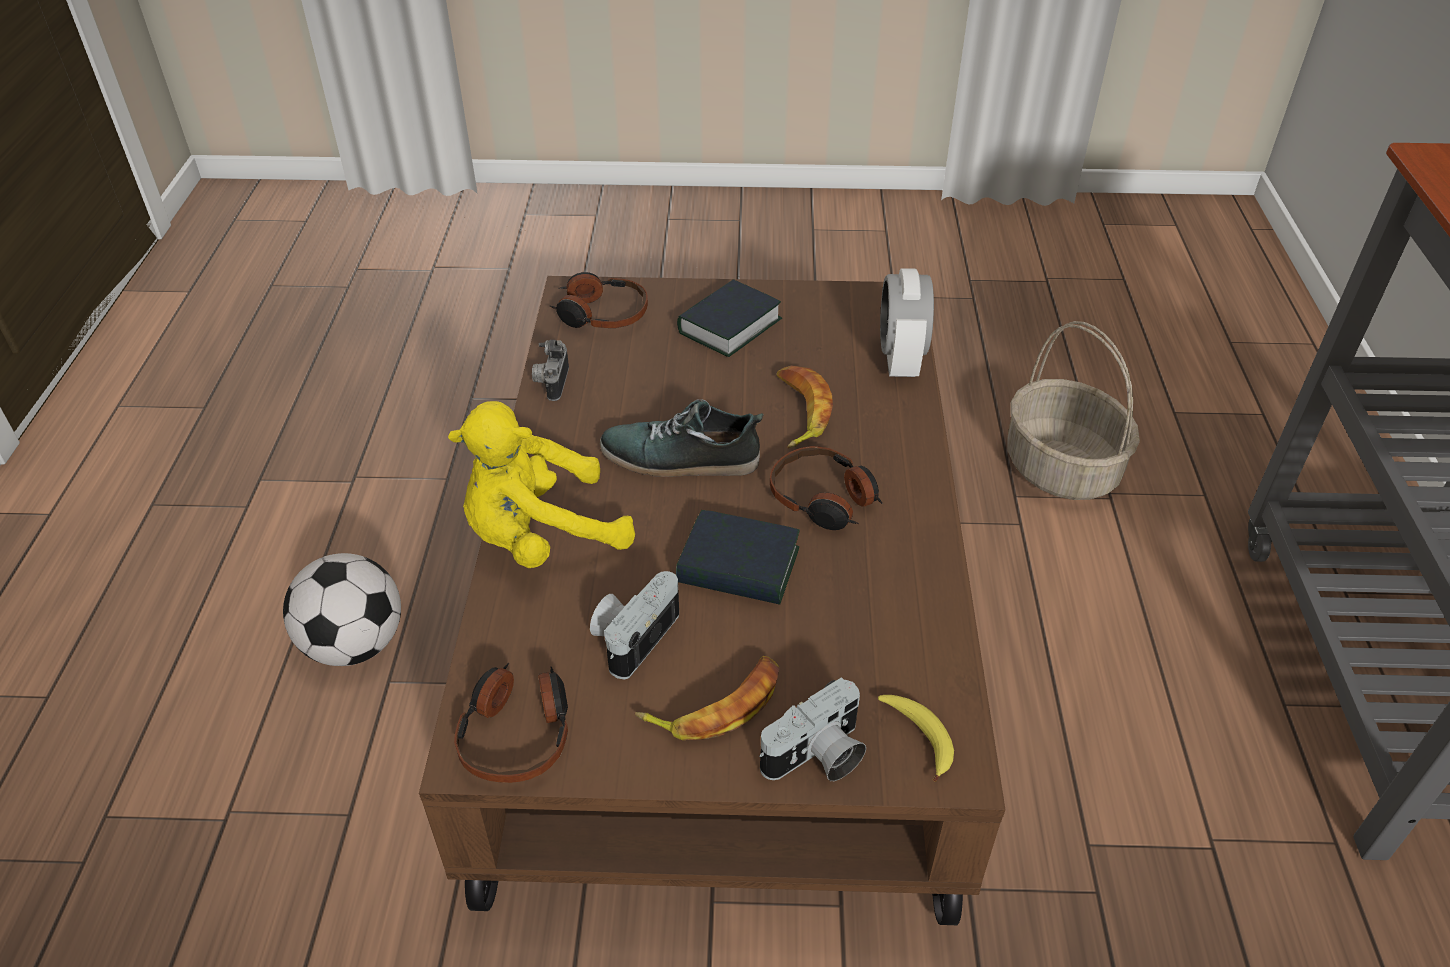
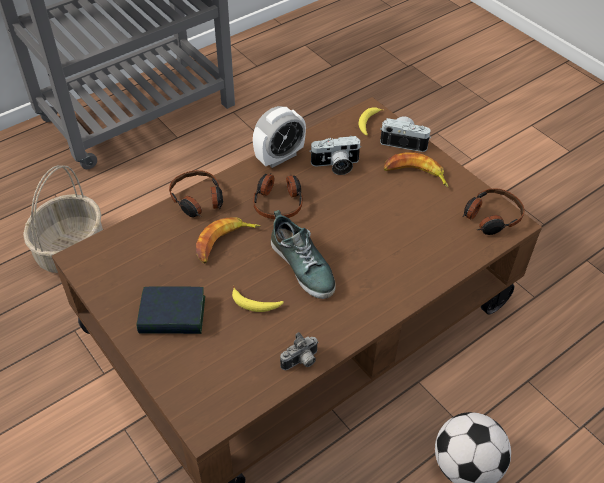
camera: 130 degrees left, 5 degrees up
yellow plush toy [448,401,635,568] -> none
headphones [550,272,648,328] -> headphones moved to [169,170,223,218]
camera [590,571,679,680] -> camera moved to [309,136,362,175]
book [676,510,800,605] -> none
alarm clock [880,268,934,377] -> alarm clock moved to [253,106,306,168]
none -> banana [232,286,284,312]

